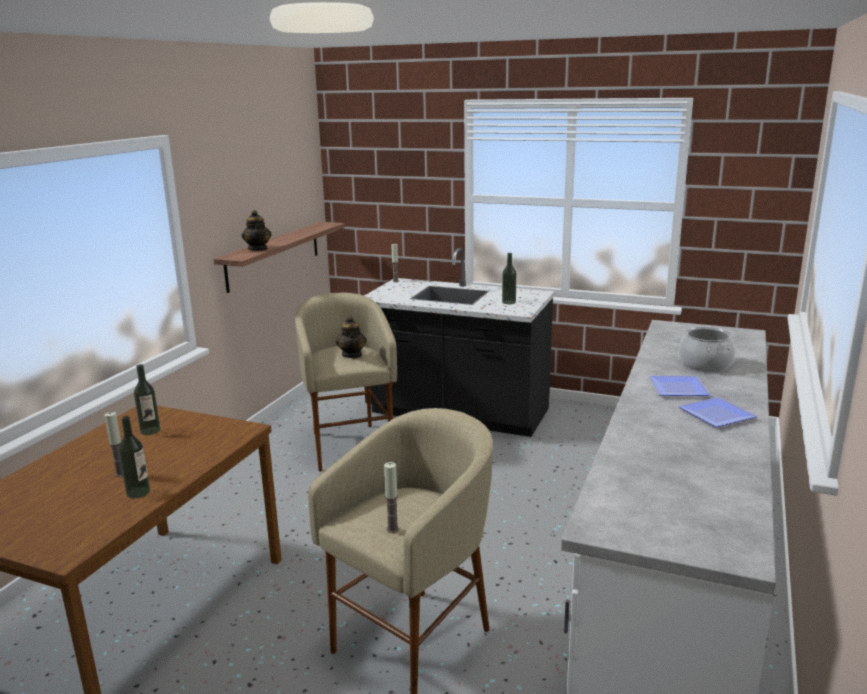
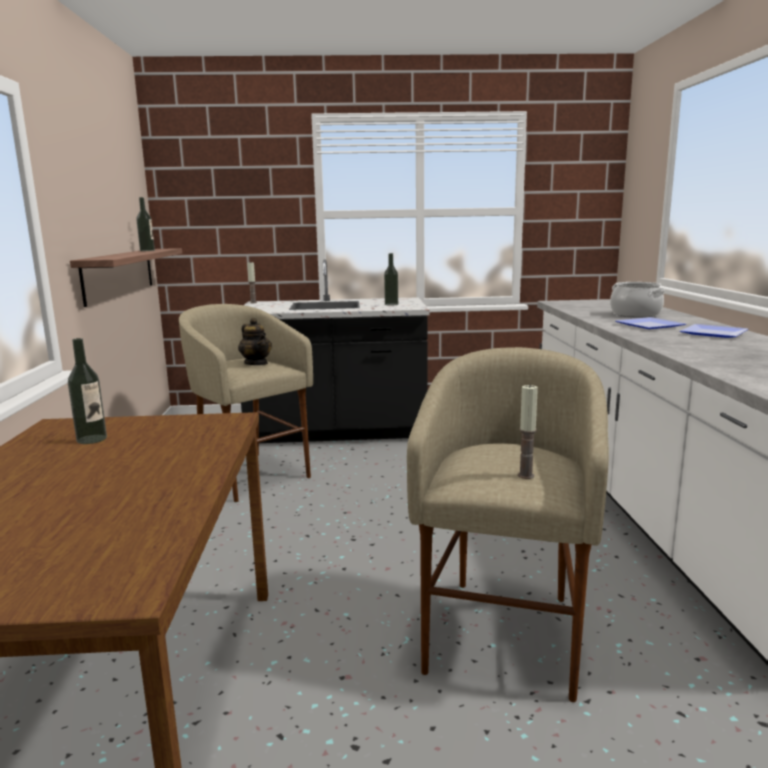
camera: 25 degrees left, 5 degrees down
candle [104,412,123,477] -> none
bottle [118,416,150,498] -> bottle moved to [136,197,155,251]
teapot [242,210,271,251] -> none

